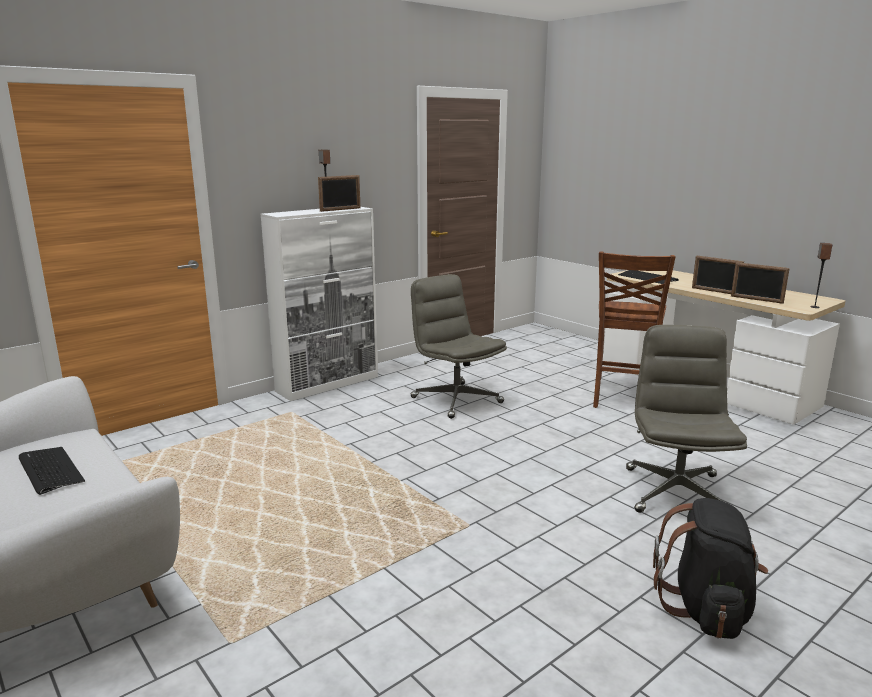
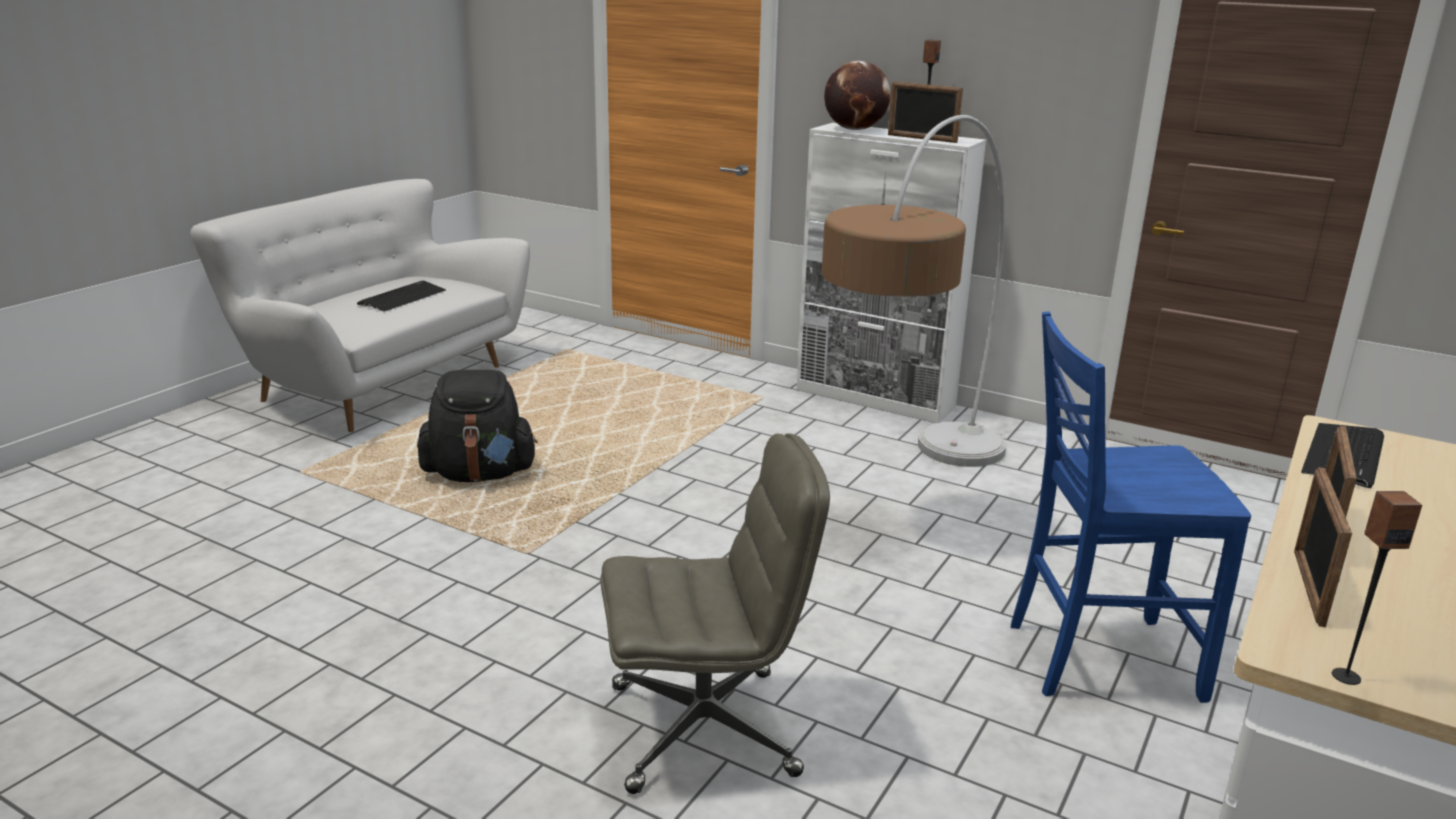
camera: 70 degrees right, 5 degrees up
grey office chair [411,274,507,419] -> floor lamp [822,115,1006,467]
brown chair [593,251,676,408] -> blue chair [1011,312,1251,703]
black backpack [653,498,768,639] -> black backpack moved to [417,370,538,482]
none -> globe [824,61,891,130]

